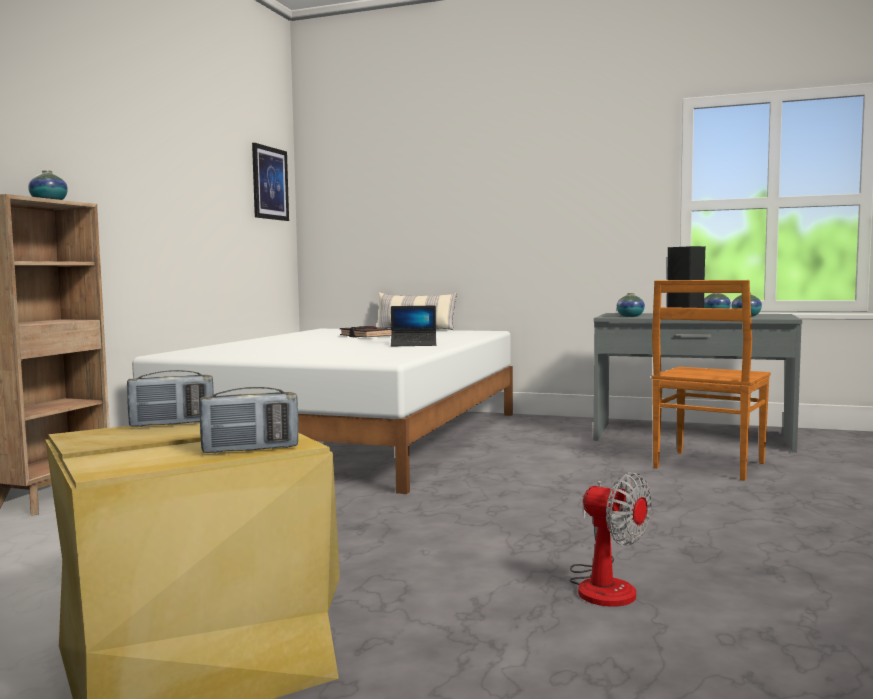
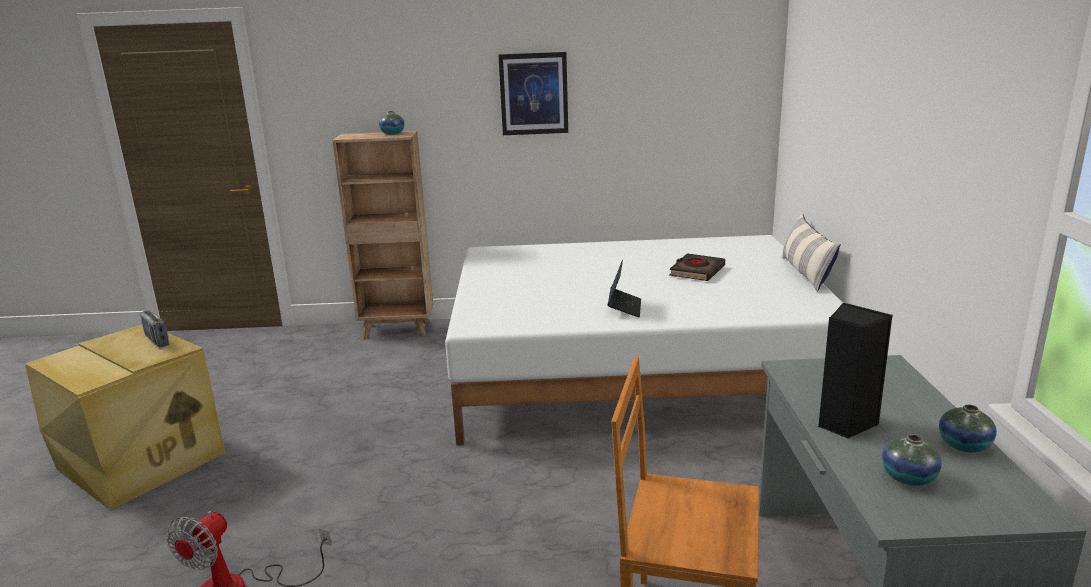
camera: 70 degrees right, 15 degrees up
radio [200,387,298,454] -> none
picture [252,143,289,221] -> picture moved to [498,52,568,135]
laptop [391,306,437,346] -> laptop turned 150 degrees counterclockwise [607,260,641,317]
vase [617,293,645,317] -> none

